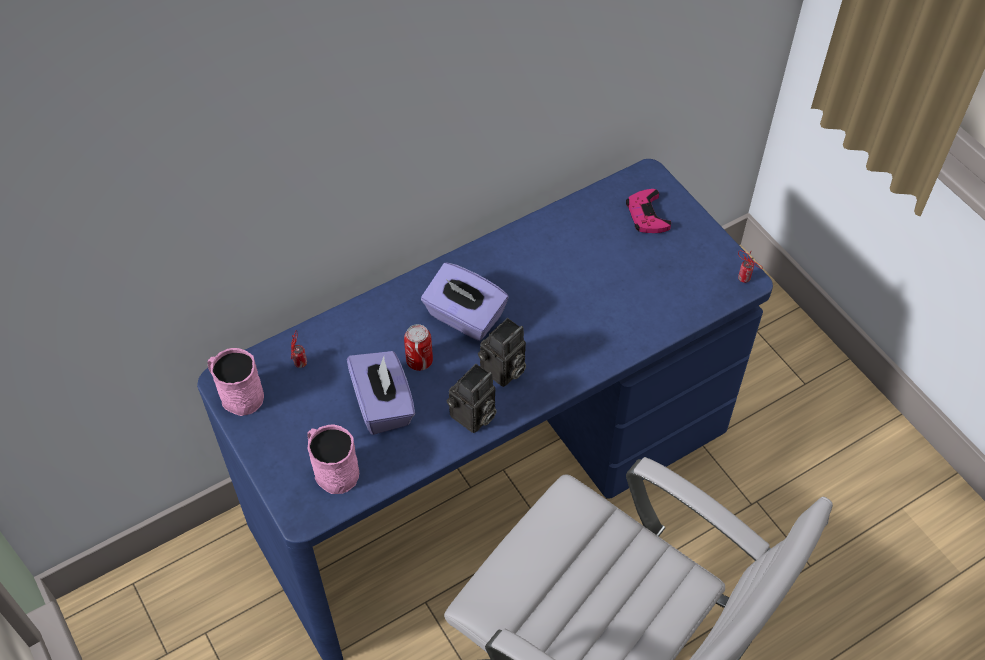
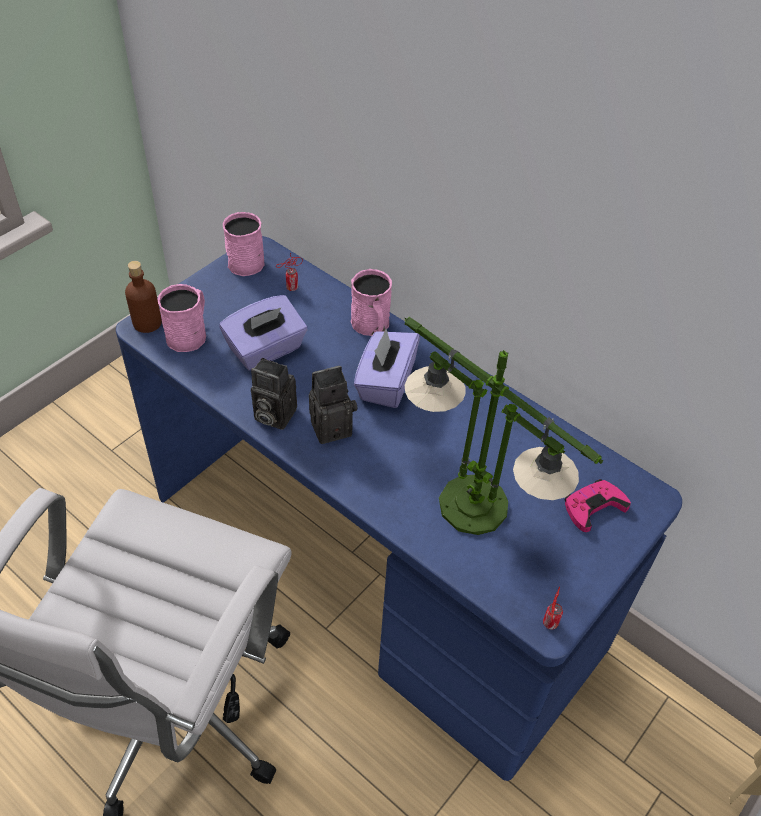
camera: 70 degrees right, 5 degrees down
can [404,324,433,371] -> none
camera [478,318,526,387] -> camera turned 135 degrees clockwise [309,366,357,444]
none -> brown bottle [125,261,162,333]
none -> pink mug [351,269,392,336]
none -> table lamp [404,317,603,535]

